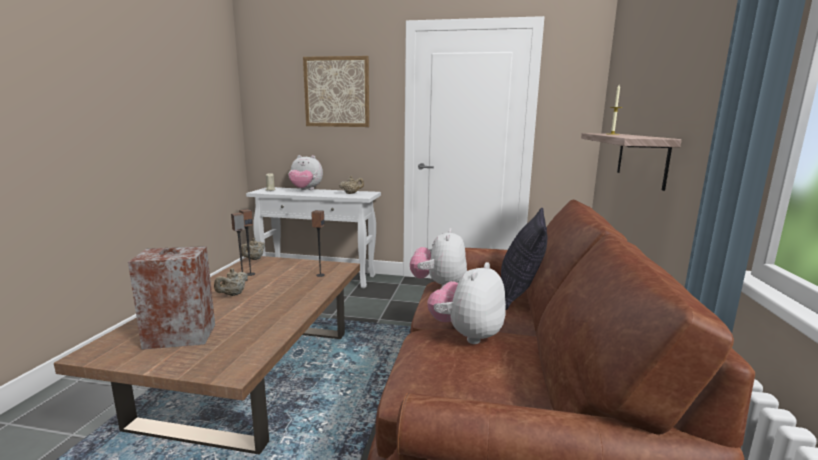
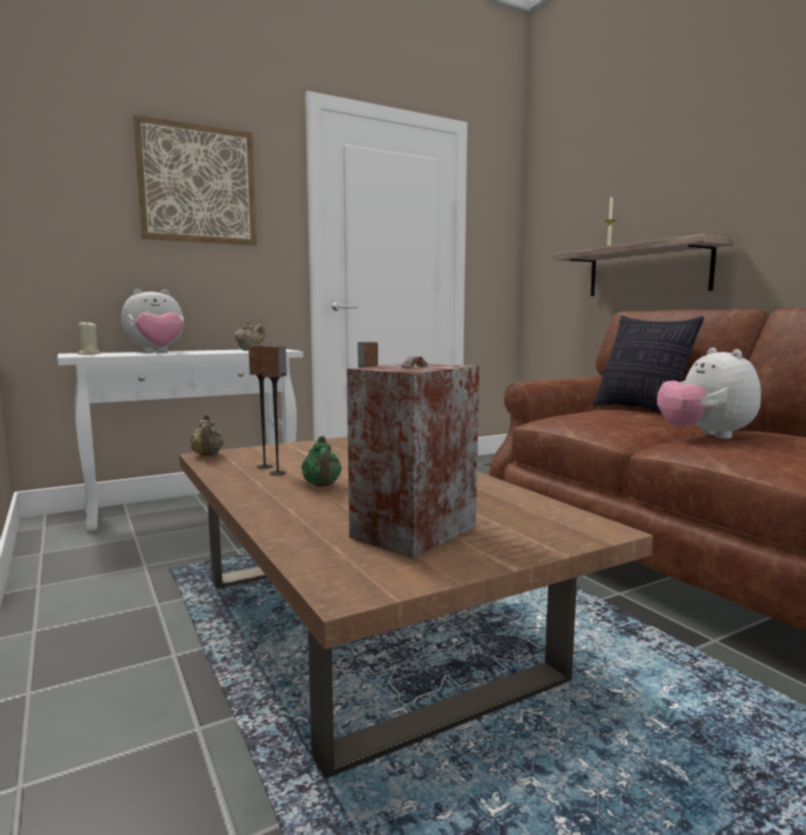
camera: 40 degrees left, 5 degrees down
beige teapot [214,268,248,296] -> green teapot [301,436,342,487]
plush toy [410,228,467,287] -> none

